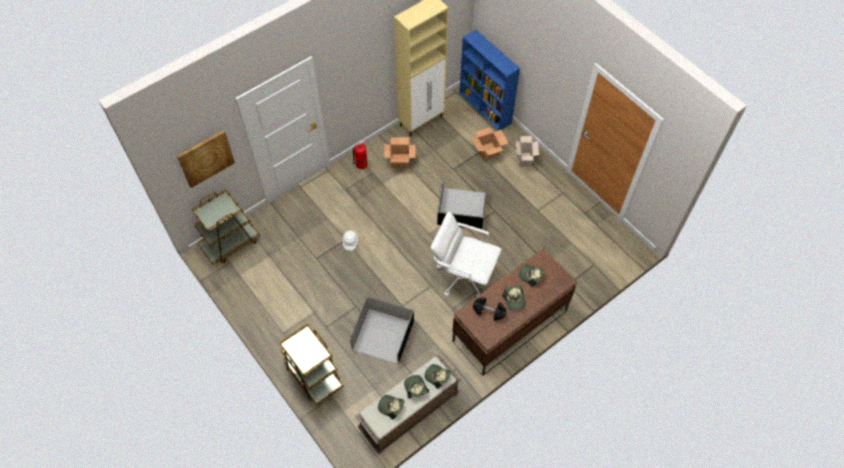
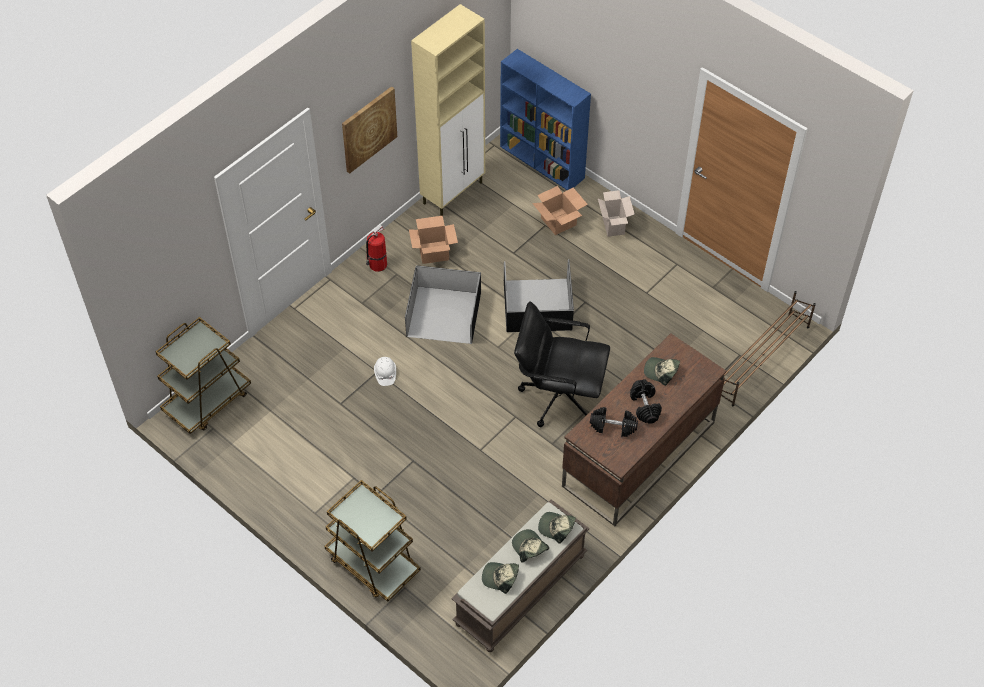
camera: 10 degrees left, 5 degrees down
picture [177,130,235,188] -> picture moved to [342,86,397,174]
black storage box [350,297,414,364] -> black storage box moved to [405,265,481,344]
white office chair [431,211,502,297] -> black office chair [514,301,610,427]
cap [502,286,526,310] -> black dumbbell [630,379,662,424]
none -> brown shoe rack [721,291,816,407]

